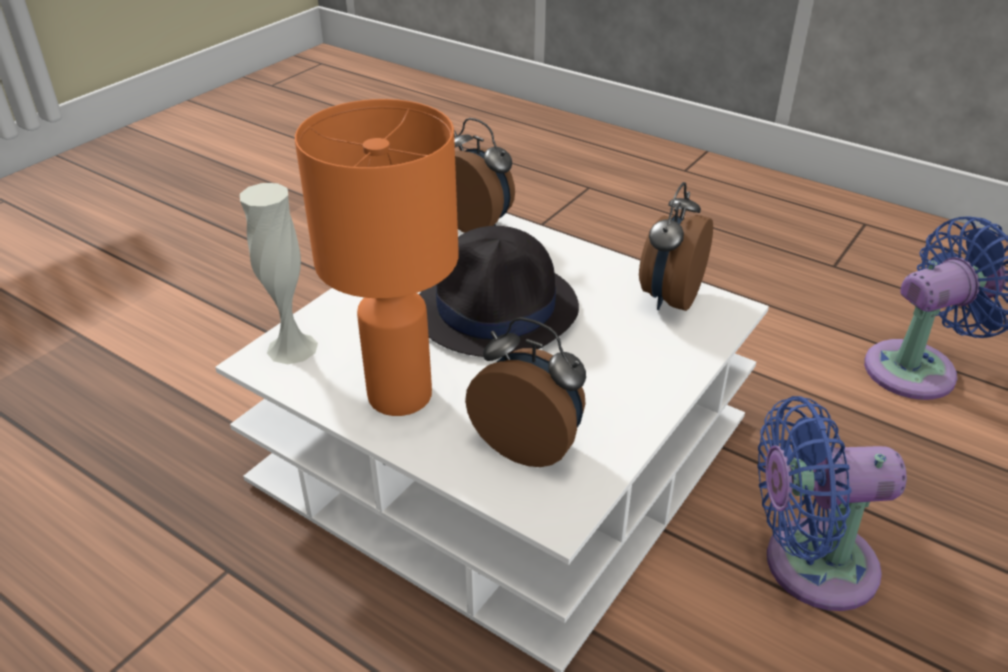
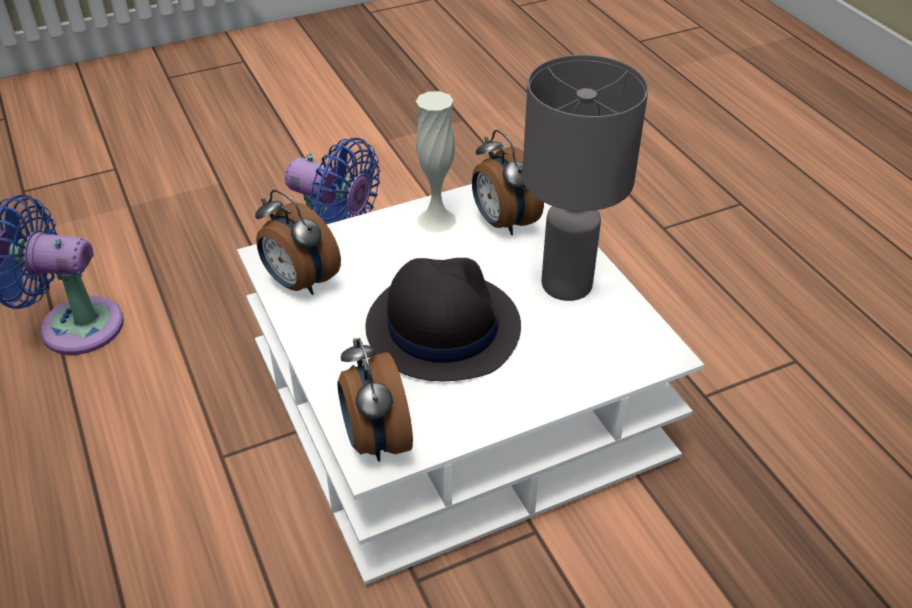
camera: 150 degrees left, 5 degrees up
white vase [240,183,318,364] -> white vase moved to [416,91,456,233]
orange table lamp [295,99,459,416] -> grey table lamp [522,55,648,301]
alarm clock [639,182,713,311] -> alarm clock turned 75 degrees clockwise [255,190,341,295]

